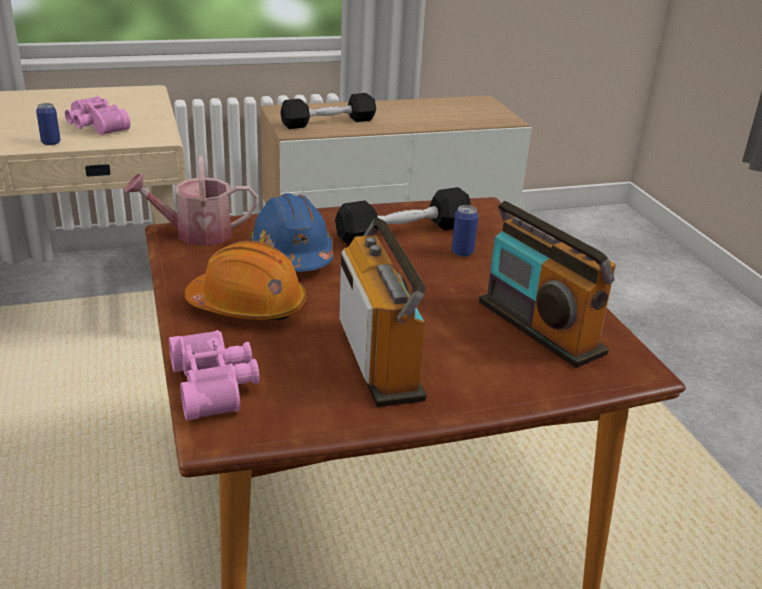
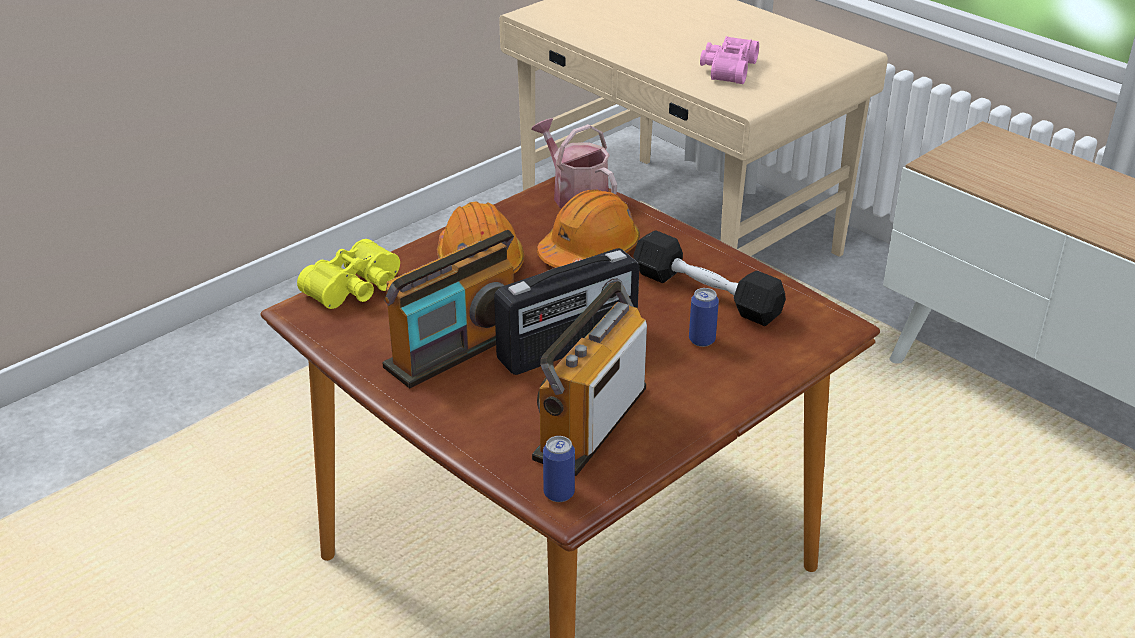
camera: 65 degrees right, 5 degrees up
can [36,103,60,145] -> can moved to [543,436,575,502]
pink binoculars [169,330,260,421] -> yellow binoculars [297,239,400,309]
blue hard hat [250,193,333,272] -> orange hard hat [537,189,640,268]
black dumbbell [280,93,376,129] -> none
none -> radio [494,248,639,375]

